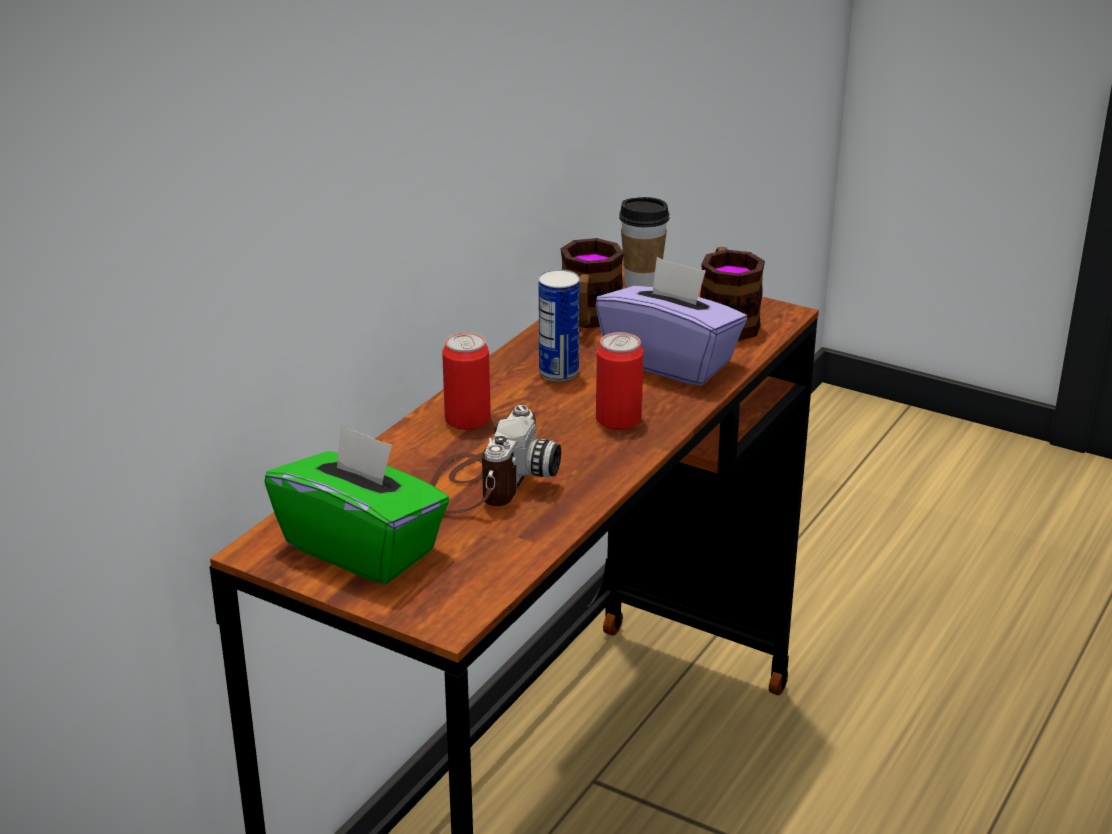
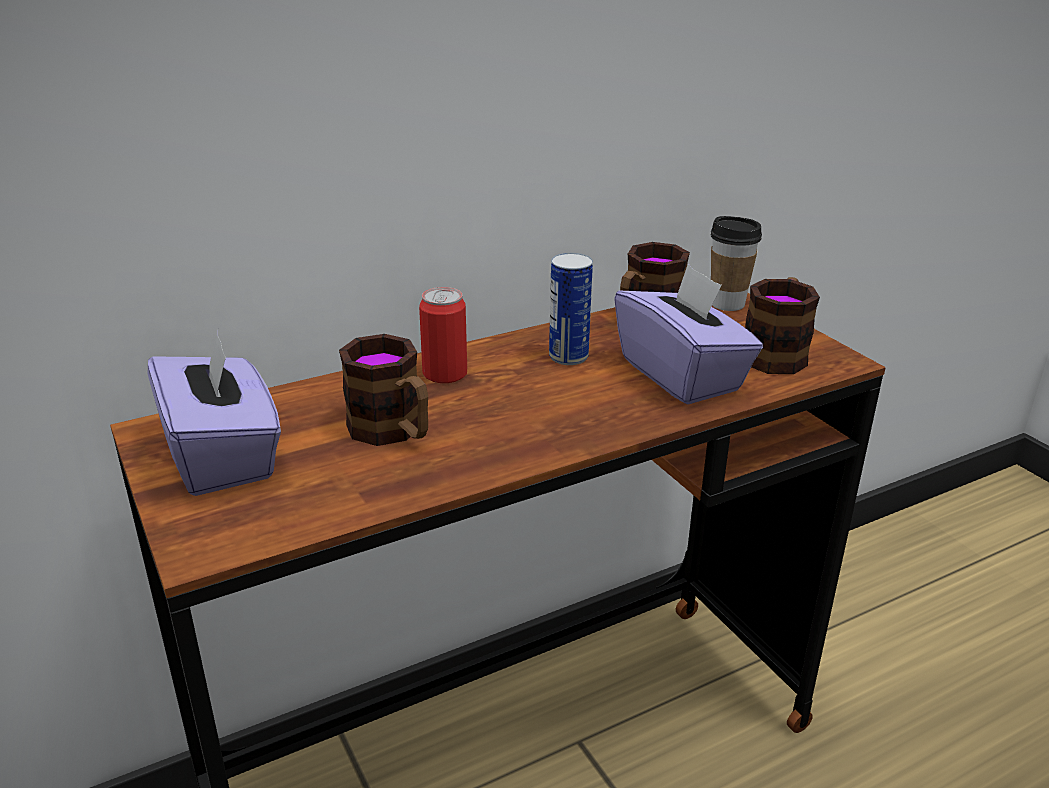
camera: 30 degrees right, 0 degrees up
green tissue box [264,423,450,584] -> purple tissue box [148,330,281,496]
camera [430,405,561,513] -> mug [339,334,428,446]
can [596,332,644,430] -> none

